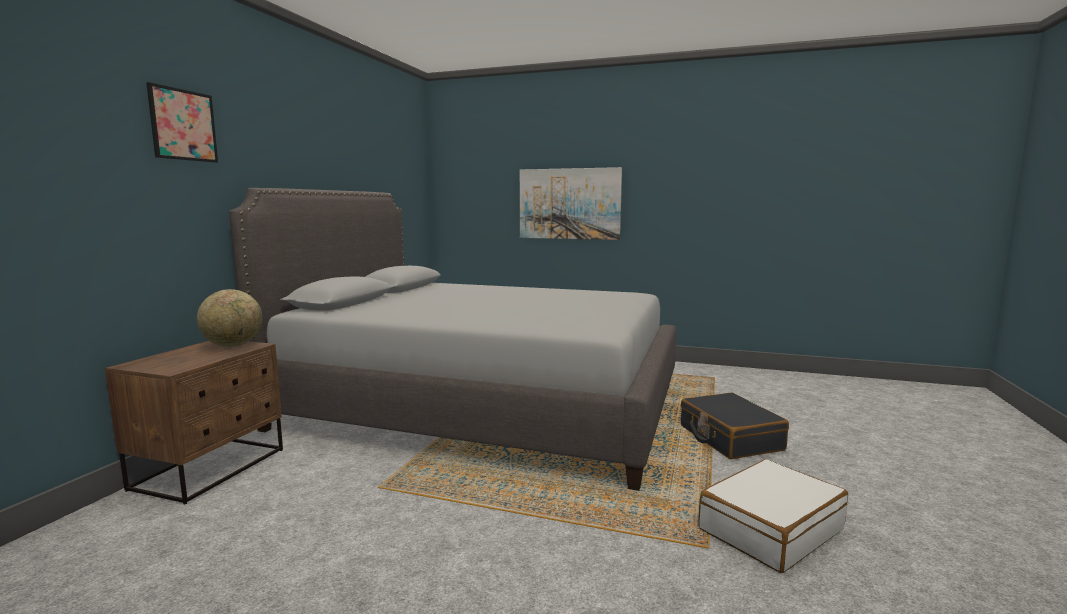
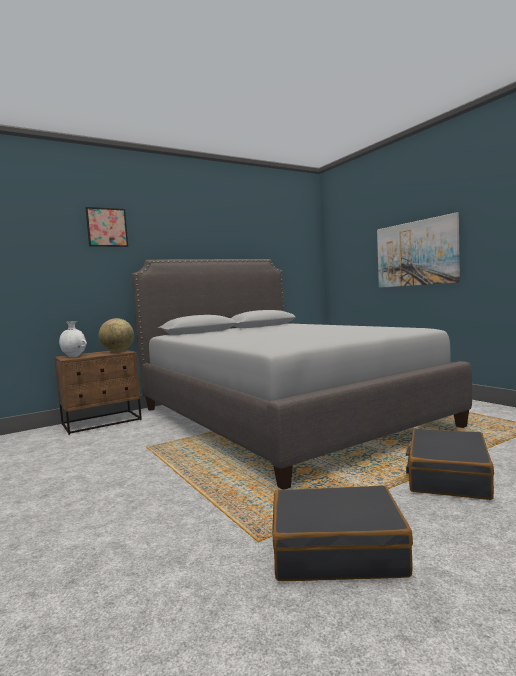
camera: 40 degrees right, 5 degrees down
white suitcase [698,459,848,573] -> black suitcase [273,485,413,581]
none -> white vase [59,321,87,357]

